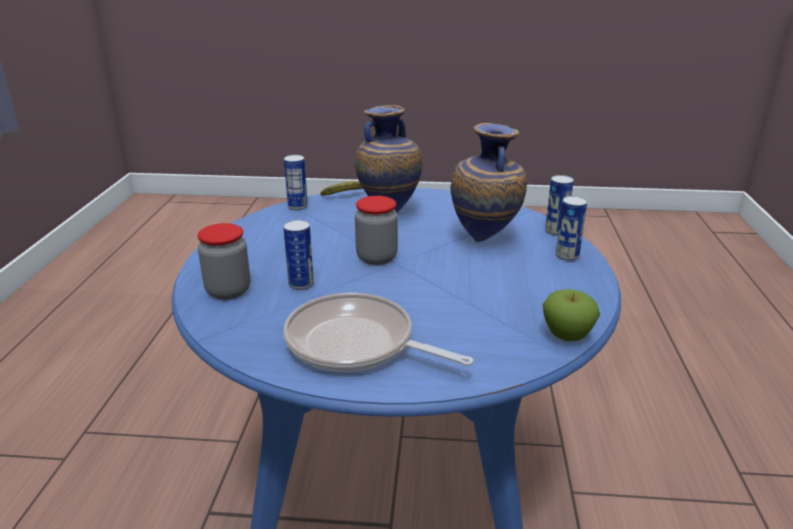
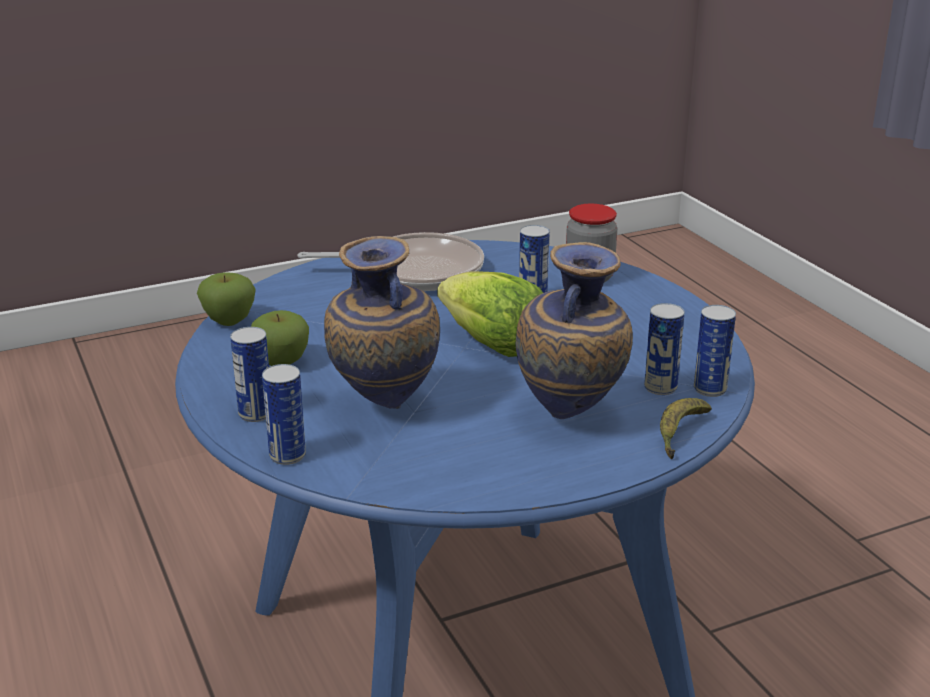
camera: 150 degrees right, 0 degrees up
jar [355,196,398,265] -> lettuce [437,272,543,357]
none -> apple [251,310,309,366]
none -> can [644,303,685,395]

